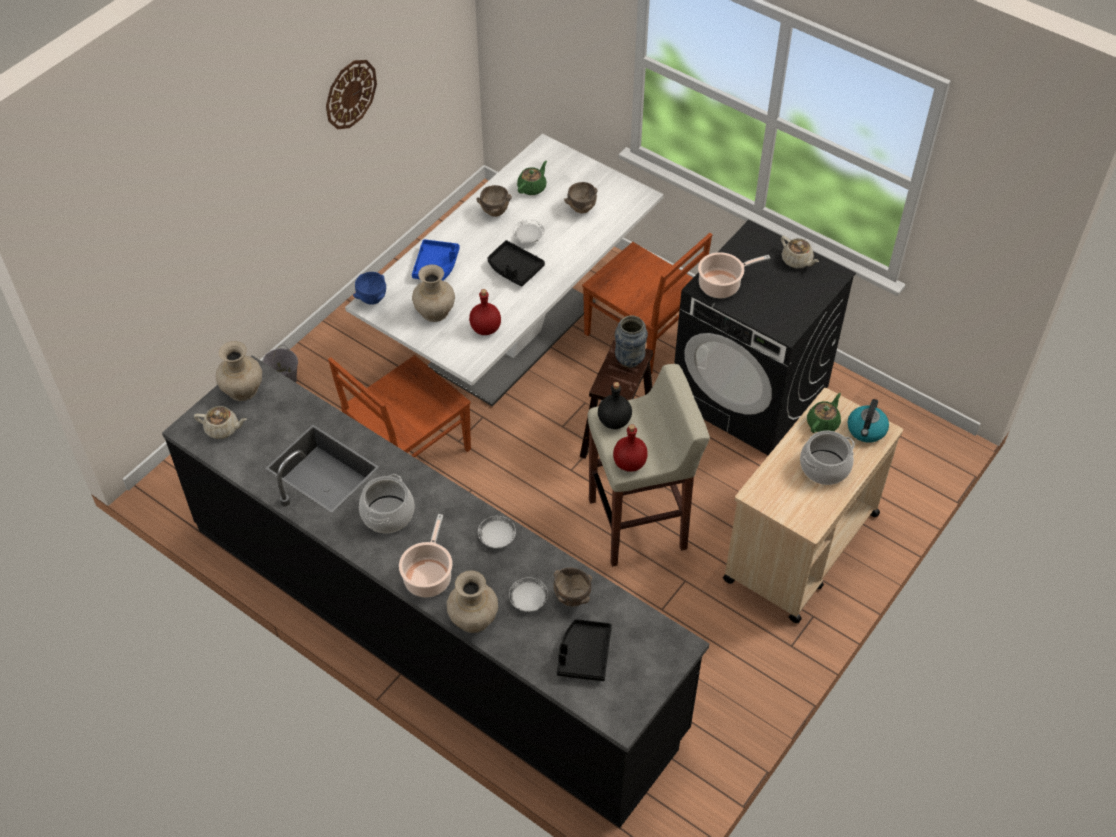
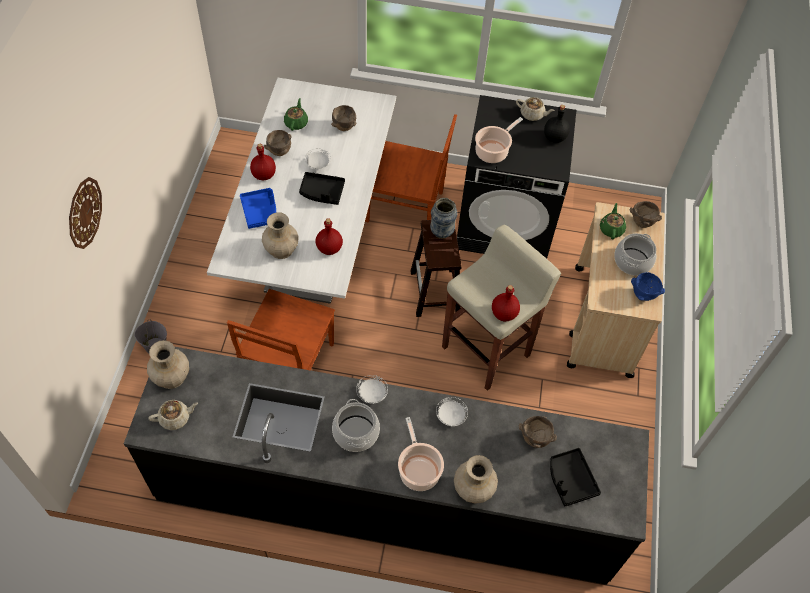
camera: 30 degrees left, 5 degrees up
wall clock [326,60,377,129] -> wall clock moved to [69,177,102,249]
blue bowl [353,272,386,305] -> blue bowl moved to [631,272,665,301]
white plate [509,577,548,612] -> white plate moved to [356,375,388,404]
black bottle [598,382,632,429] -> black bottle moved to [544,105,570,143]
kettle [847,399,889,443] -> brown bowl [630,201,662,228]
none -> red bottle [250,144,276,180]

